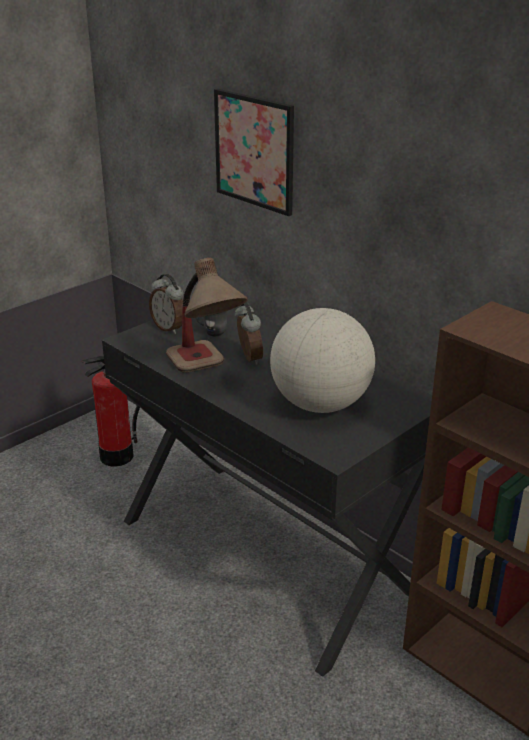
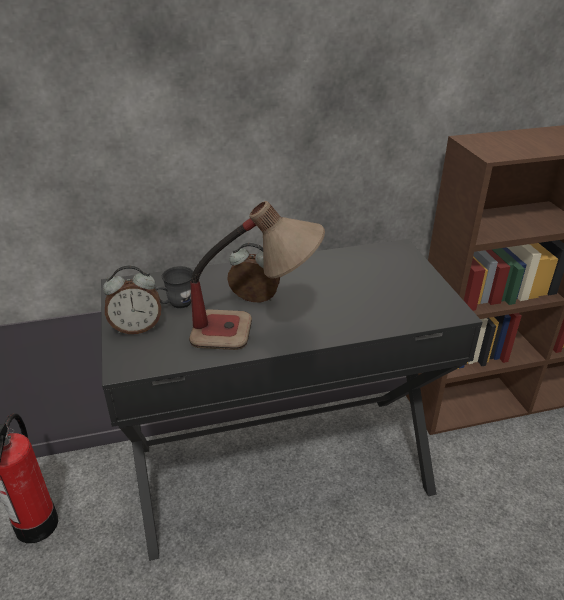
camera: 60 degrees left, 5 degrees up
picture [214,89,294,216] -> none
globe [270,308,375,413] -> none

